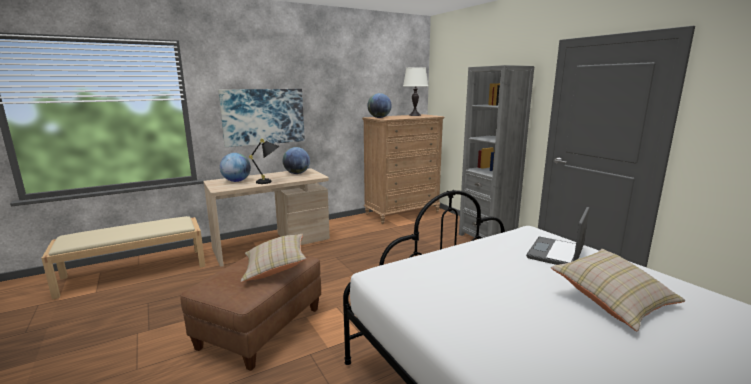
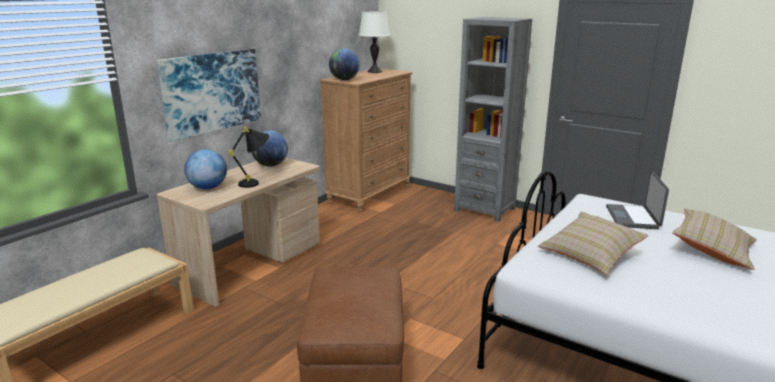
camera: 25 degrees left, 5 degrees up
beige pillow [241,234,306,282] -> beige pillow moved to [538,211,648,275]

